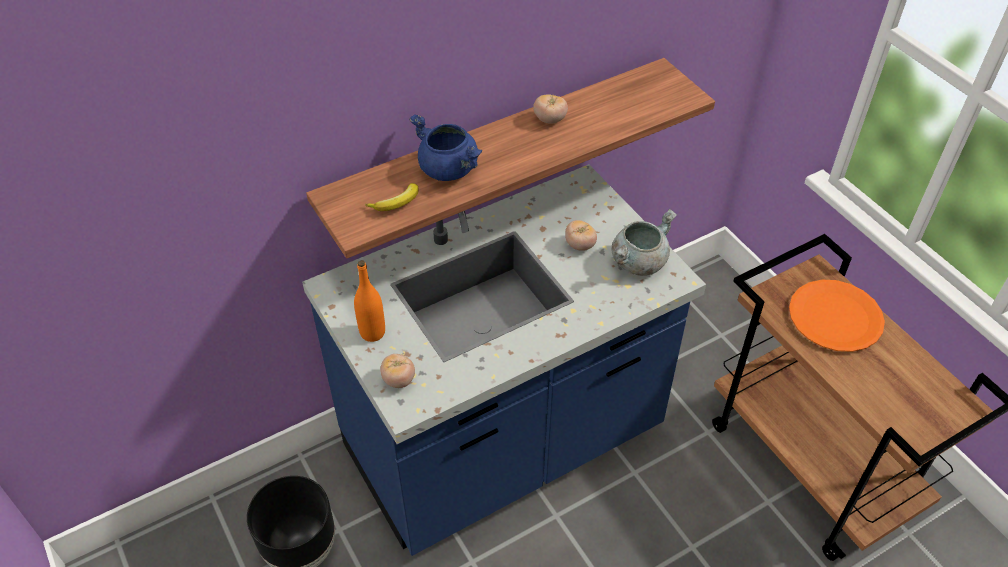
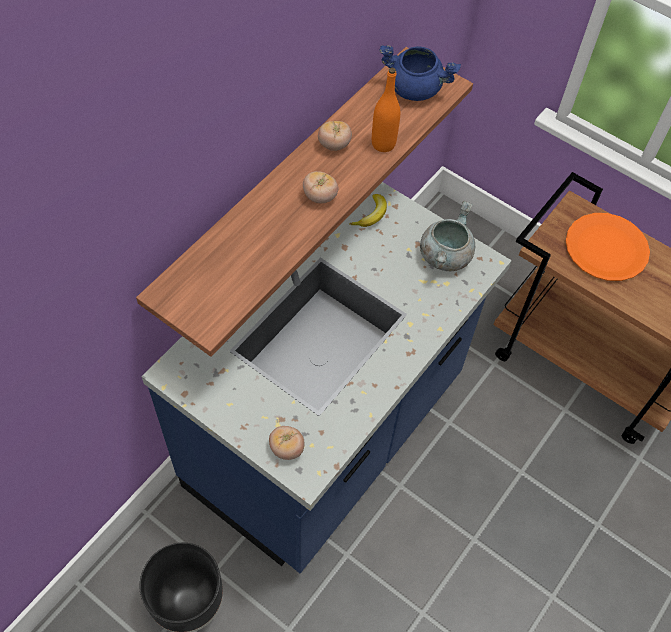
camera: 25 degrees left, 10 degrees up
orange bottle [354,260,385,342] -> orange bottle moved to [372,67,400,152]
banana [365,183,419,211] -> banana moved to [349,194,387,227]
blue cooking pot [409,115,483,181] -> blue cooking pot moved to [380,45,461,101]
tomato [565,220,597,251] -> tomato moved to [303,171,339,204]

